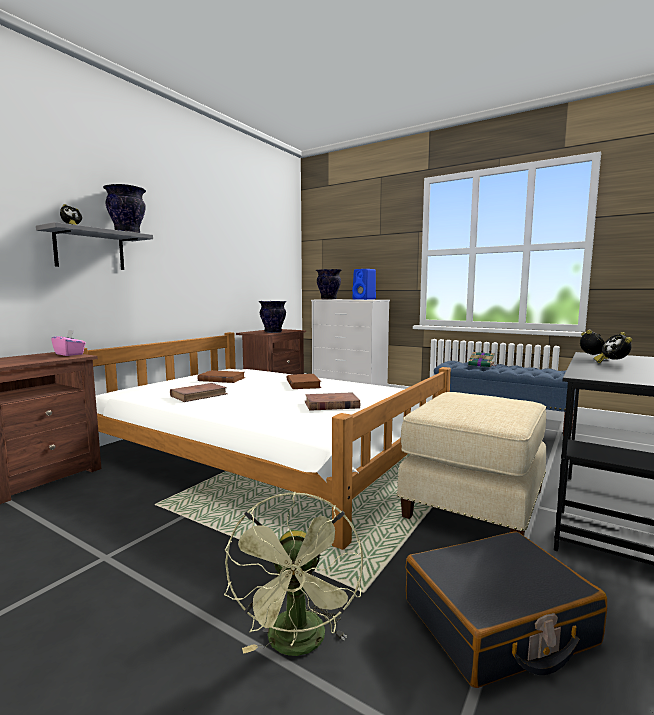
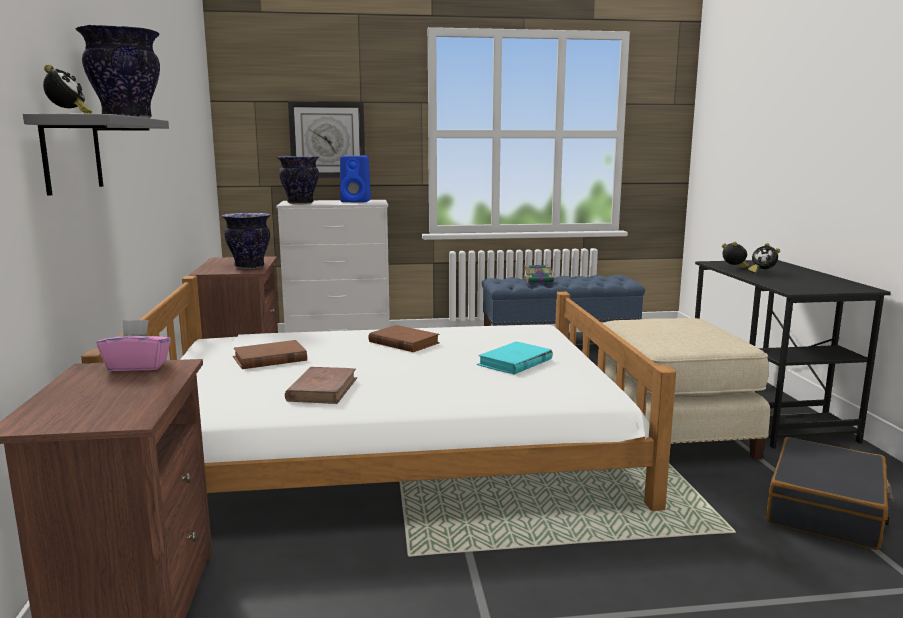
camera: 40 degrees left, 5 degrees up
green fan [224,492,363,656] -> none
brown book [305,392,360,411] -> turquoise book [477,342,553,374]
none -> wall clock [288,102,365,178]

